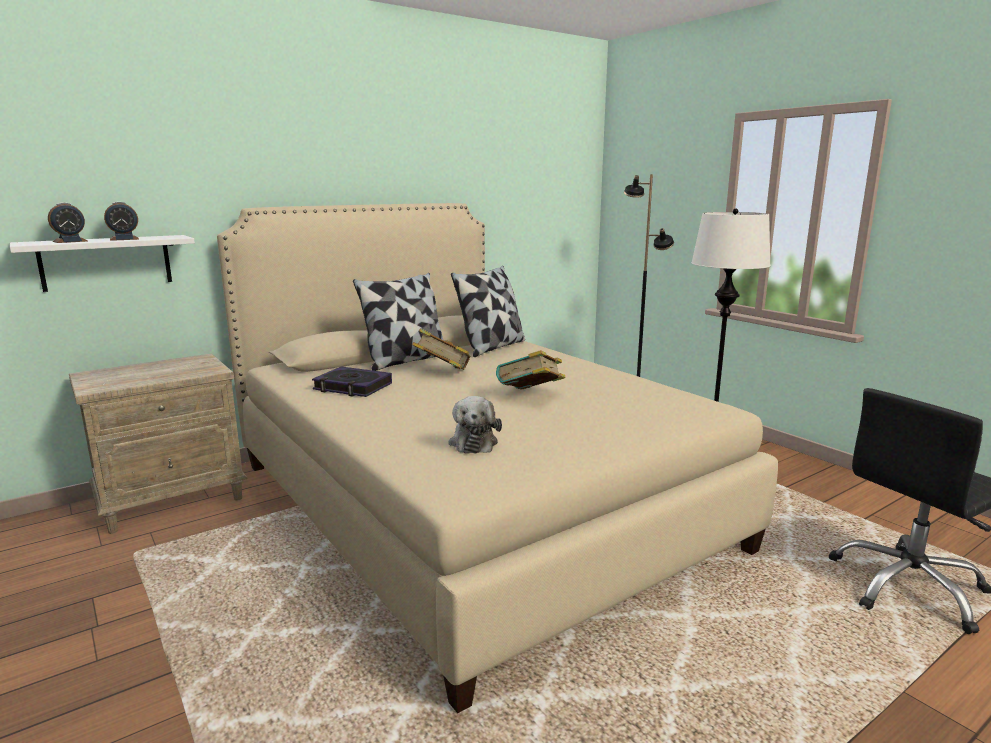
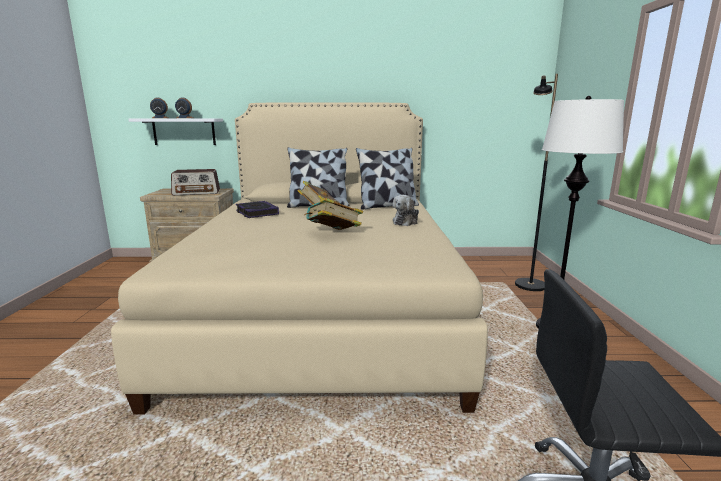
camera: 35 degrees right, 0 degrees up
plush toy [448,396,502,454] -> plush toy moved to [392,195,419,226]
none -> radio [171,169,220,196]

